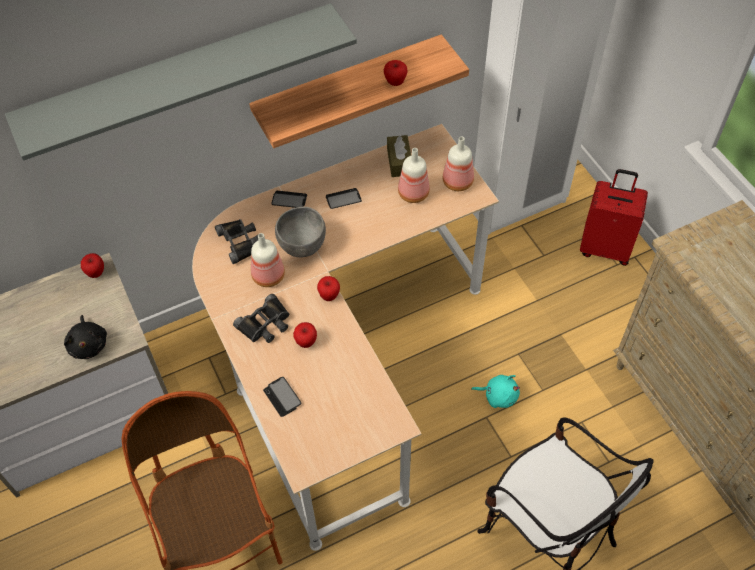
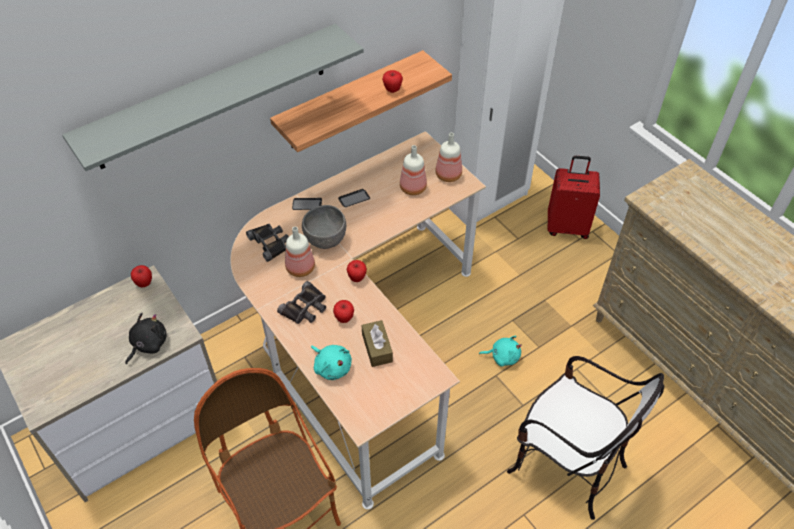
camera: 10 degrees left, 5 degrees down
black plush toy [64,315,107,359] -> black plush toy turned 120 degrees counterclockwise [125,313,167,365]
phone [263,377,302,417] -> turquoise plush toy [311,345,352,380]
brown tissue box [387,135,411,177] -> brown tissue box moved to [362,320,393,367]

